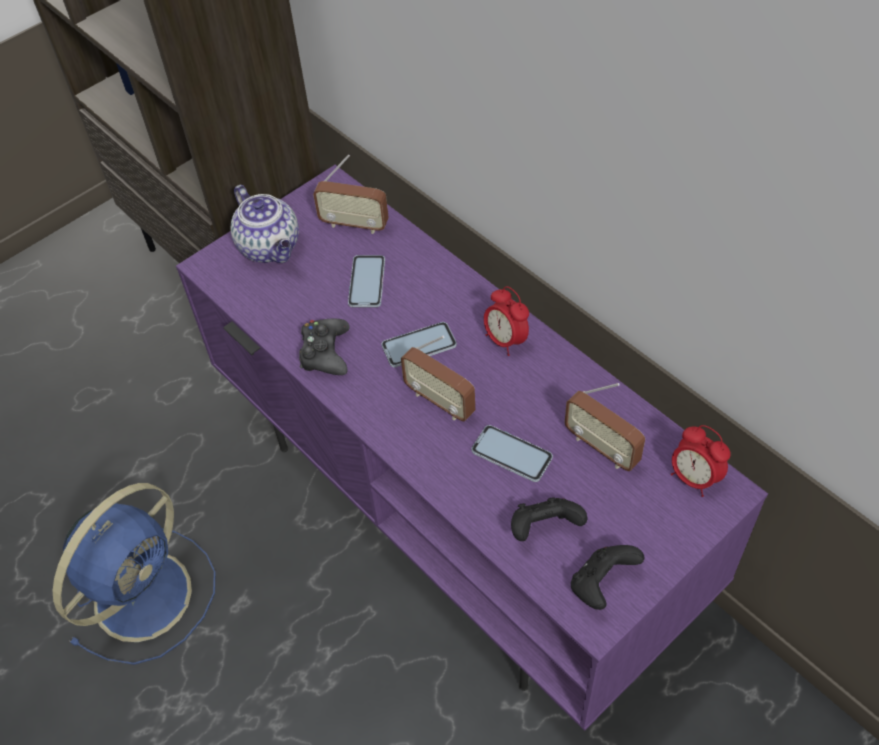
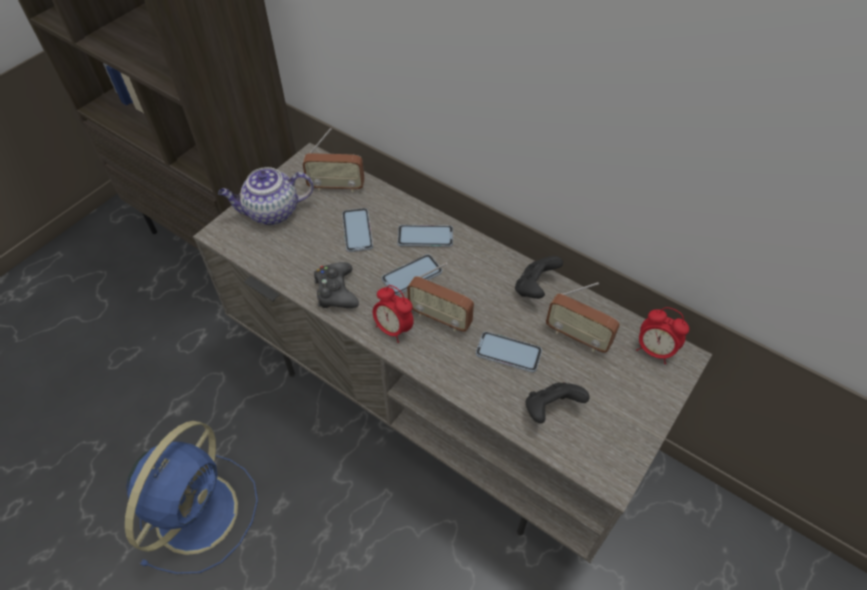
camera: 15 degrees left, 0 degrees up
purple tv stand [176,165,768,731] -> grey tv stand [193,143,712,563]
teapot [231,185,299,263] -> teapot turned 120 degrees clockwise [218,167,314,225]
alarm clock [484,286,529,356] -> alarm clock moved to [373,285,414,343]
black game controller [571,545,644,610] -> black game controller moved to [515,256,563,299]
none -> phone [398,225,453,247]

